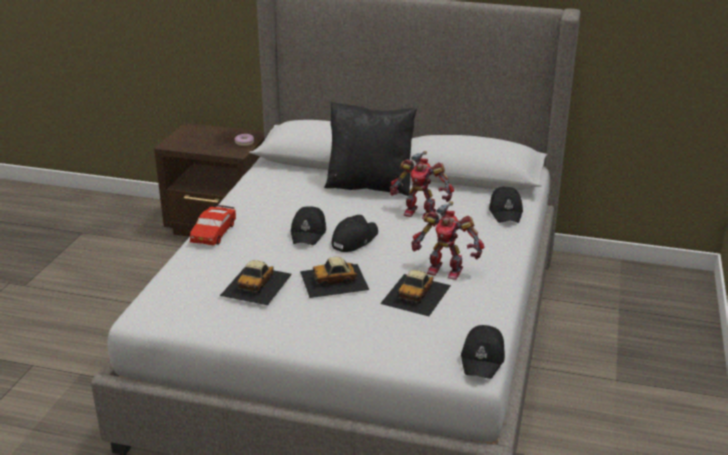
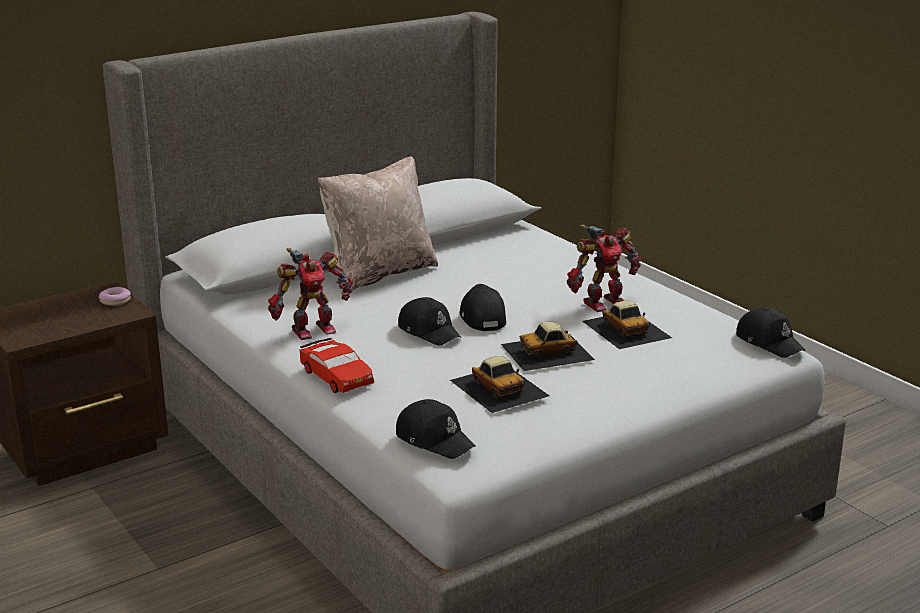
camera: 50 degrees left, 5 degrees down
toy car [300,257,369,298] -> toy car turned 45 degrees clockwise [501,322,595,371]
black pillow [324,101,417,196] -> beige pillow [318,157,438,294]
toy robot [390,151,454,219] -> toy robot moved to [268,248,353,340]
black cap [489,187,523,223] -> black cap moved to [396,399,476,459]

